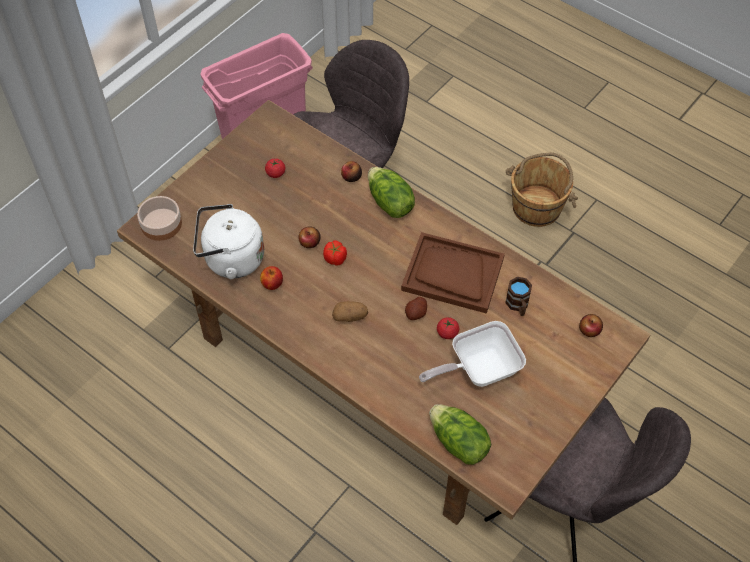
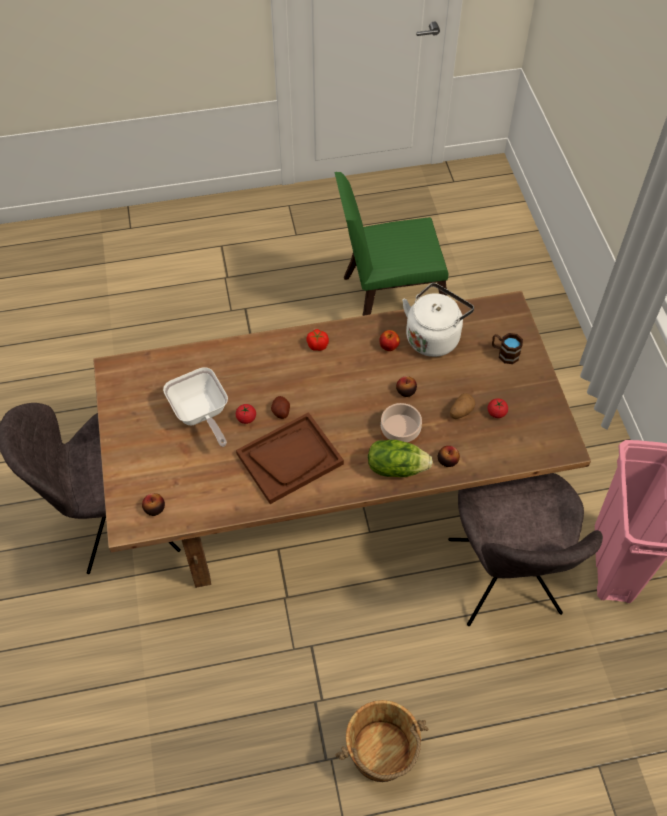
camera: 130 degrees right, 0 degrees up
bowl [137,196,182,241] -> bowl moved to [380,403,422,444]
tomato [323,240,347,265] -> tomato moved to [306,329,329,351]
potato [332,301,368,322] -> potato moved to [450,393,475,419]
frying pan [419,321,526,387] -> frying pan turned 135 degrees clockwise [163,367,228,447]
lettuce [429,404,491,465] -> none
brown mug [505,277,532,316] -> brown mug moved to [492,333,523,364]
none -> green chair [335,172,449,316]

